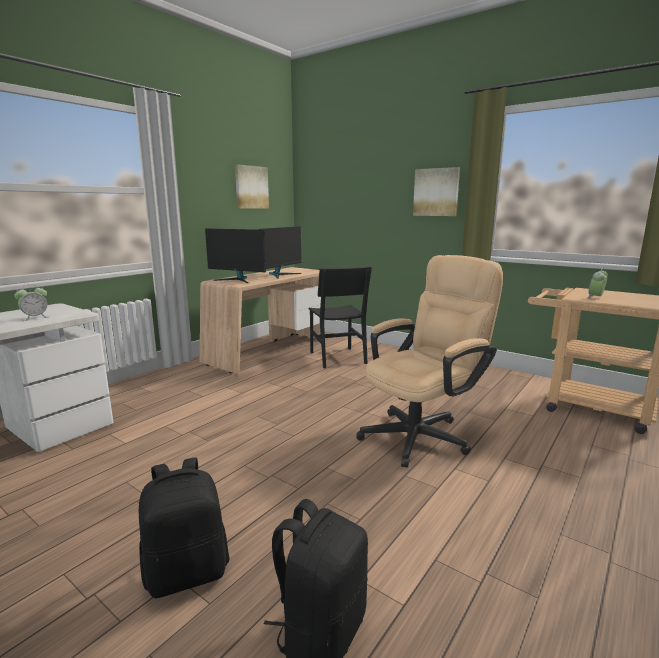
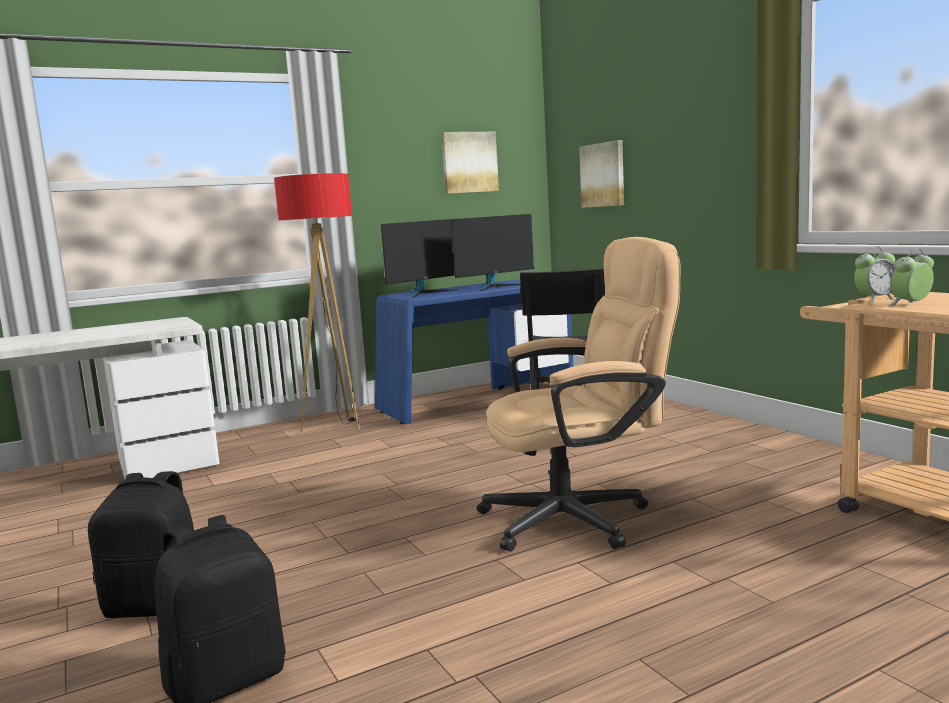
camera: 25 degrees right, 5 degrees down
alarm clock [14,284,49,321] -> alarm clock moved to [854,246,897,302]
beige desk [200,267,321,374] -> blue desk [375,279,573,424]
monitor [205,228,266,283] -> monitor turned 90 degrees counterclockwise [381,219,458,297]
picture [413,167,460,216] -> picture moved to [579,140,624,208]
none -> floor lamp [274,173,360,432]

